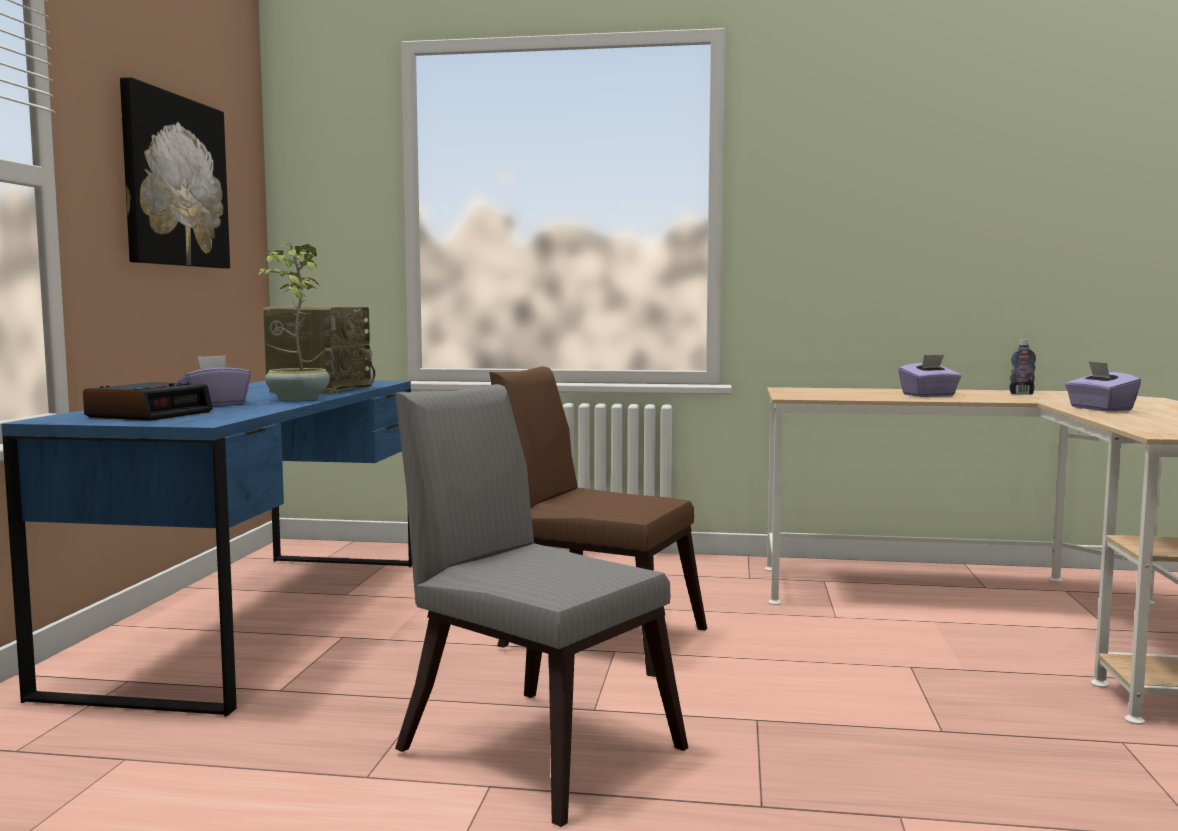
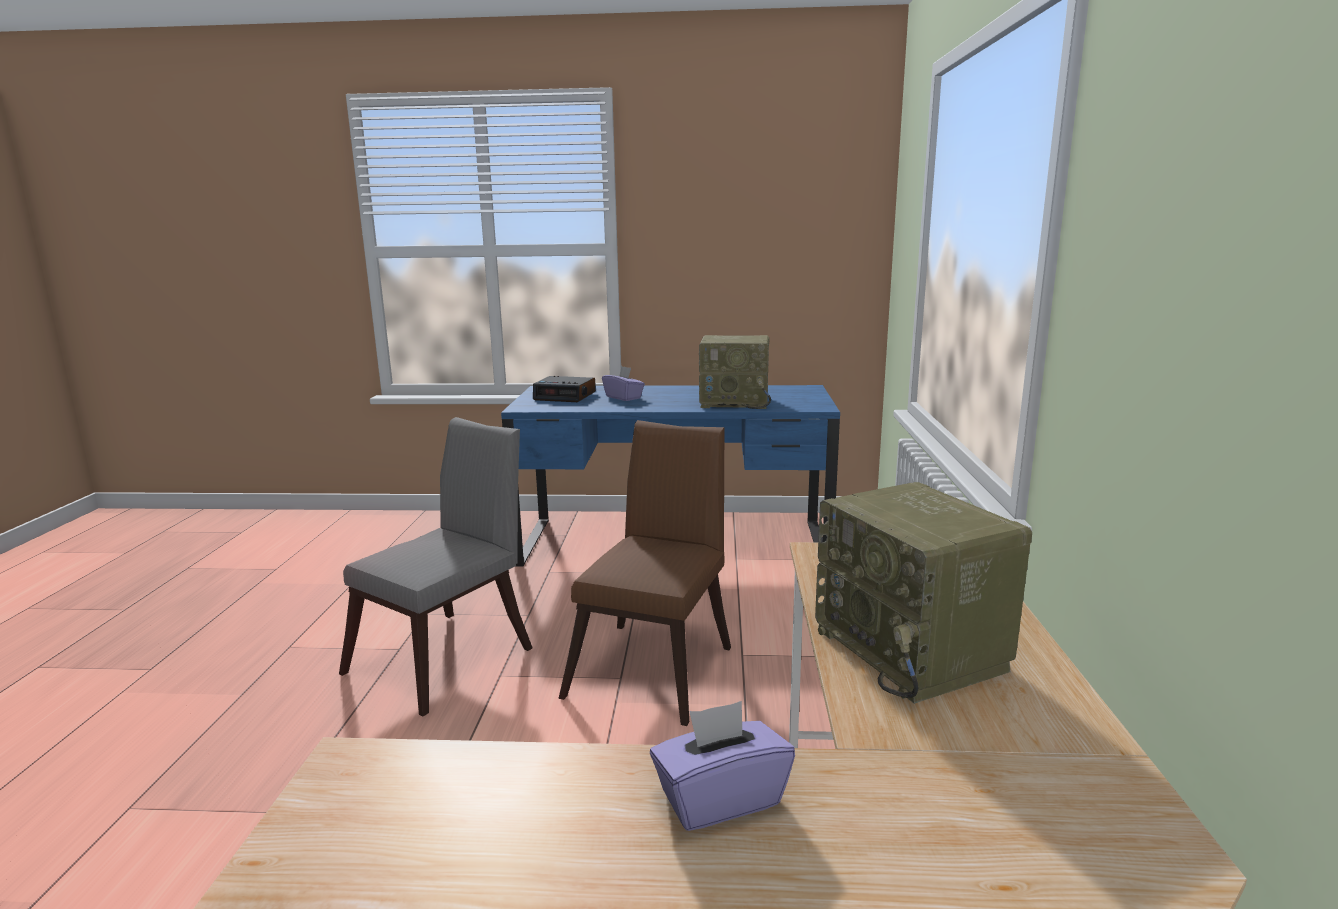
camera: 85 degrees right, 10 degrees up
picture [120,77,230,269] -> none
potted plant [258,244,330,400] -> none
purple tissue box [898,355,962,397] -> radio [815,482,1032,704]
bottle [1009,339,1036,395] -> none

